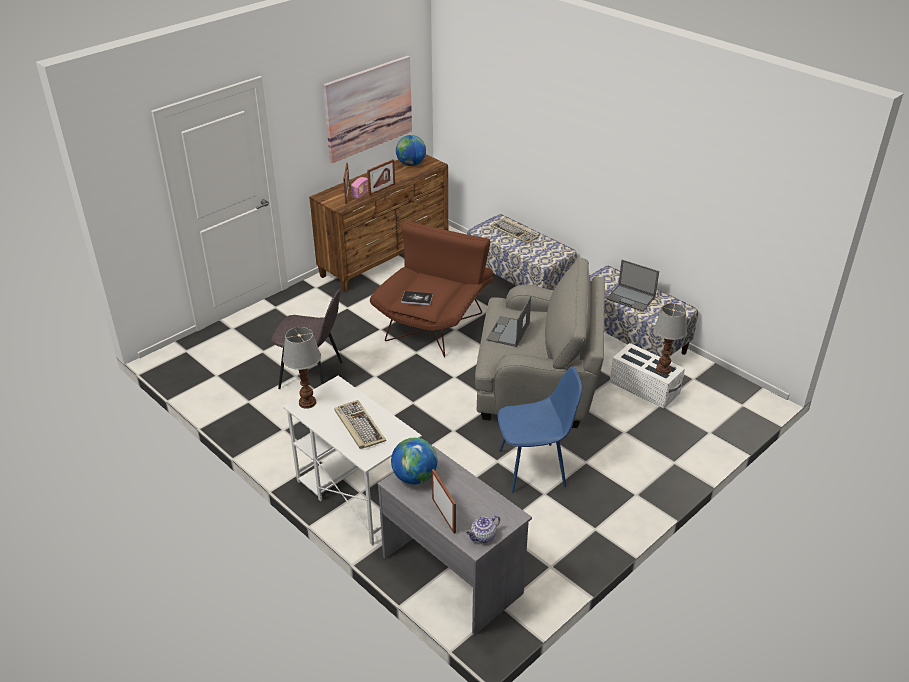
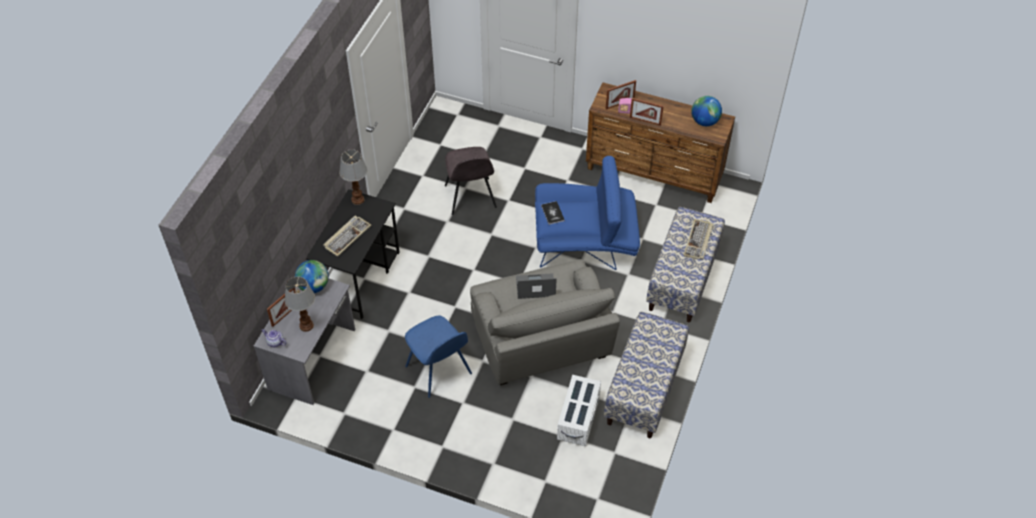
camera: 65 degrees right, 15 degrees up
white desk [283,376,422,545] -> black desk [306,189,399,319]
picture [323,56,412,163] -> none
brown armchair [370,220,493,357] -> blue armchair [535,156,640,270]
laptop [606,260,659,312] -> none
table lamp [654,303,687,375] -> table lamp moved to [284,276,315,332]

